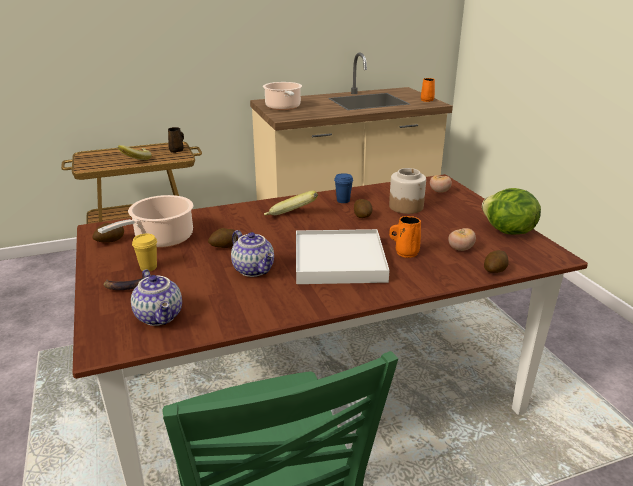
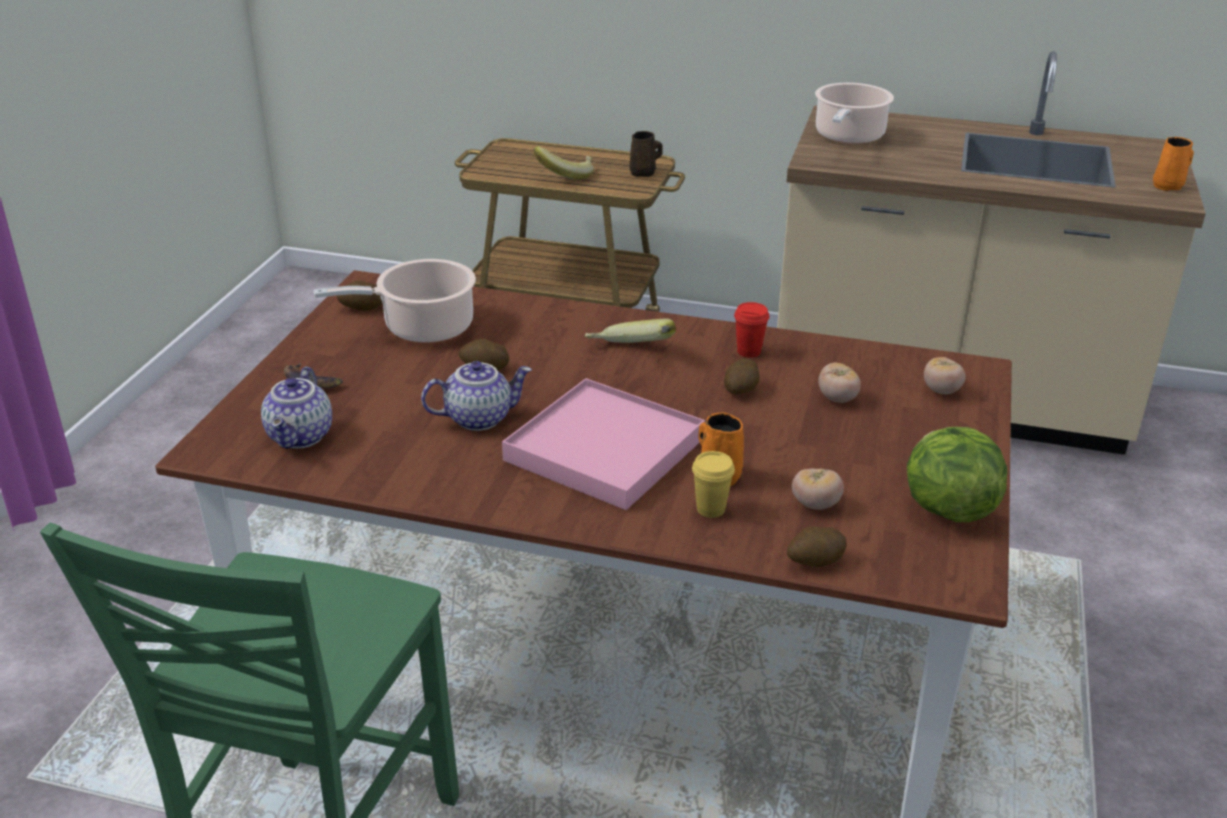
camera: 35 degrees right, 5 degrees up
yellow cup [132,234,157,271] -> yellow cup moved to [692,451,735,518]
teapot [231,230,274,277] -> teapot turned 105 degrees counterclockwise [421,361,532,431]
white tray [296,229,389,284] -> pink tray [502,378,705,510]
blue cup [334,173,353,203] -> red cup [734,302,769,358]
jar [389,168,426,214] -> tomato [818,362,861,403]

